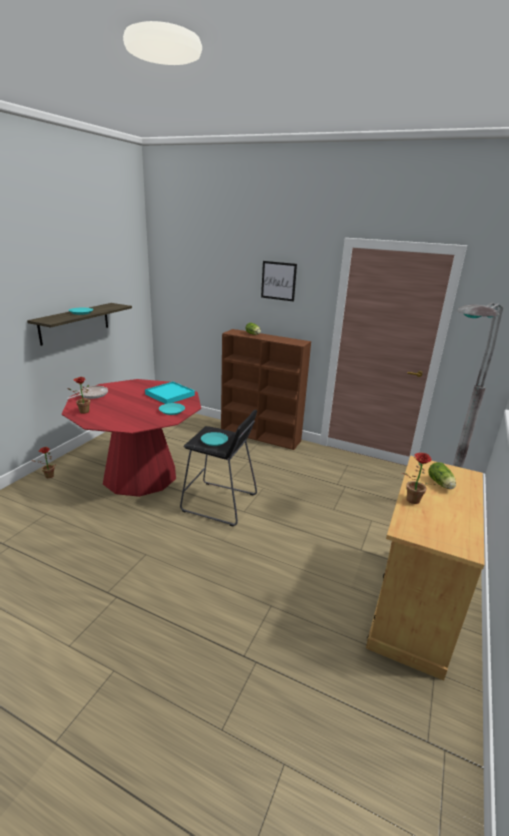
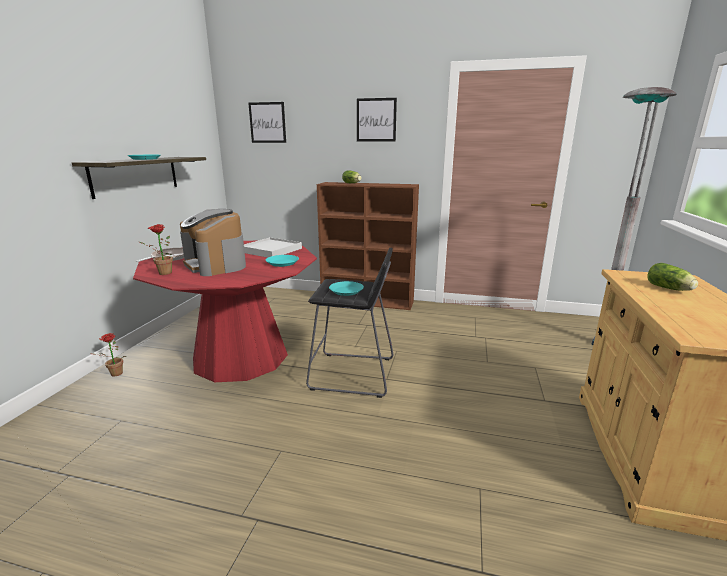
camera: 10 degrees left, 5 degrees down
turquoise tray [145,382,195,404] -> white tray [244,237,302,258]
potted plant [402,453,437,504] -> none
none -> coffee machine [180,209,246,276]
none -> picture [248,102,286,143]

